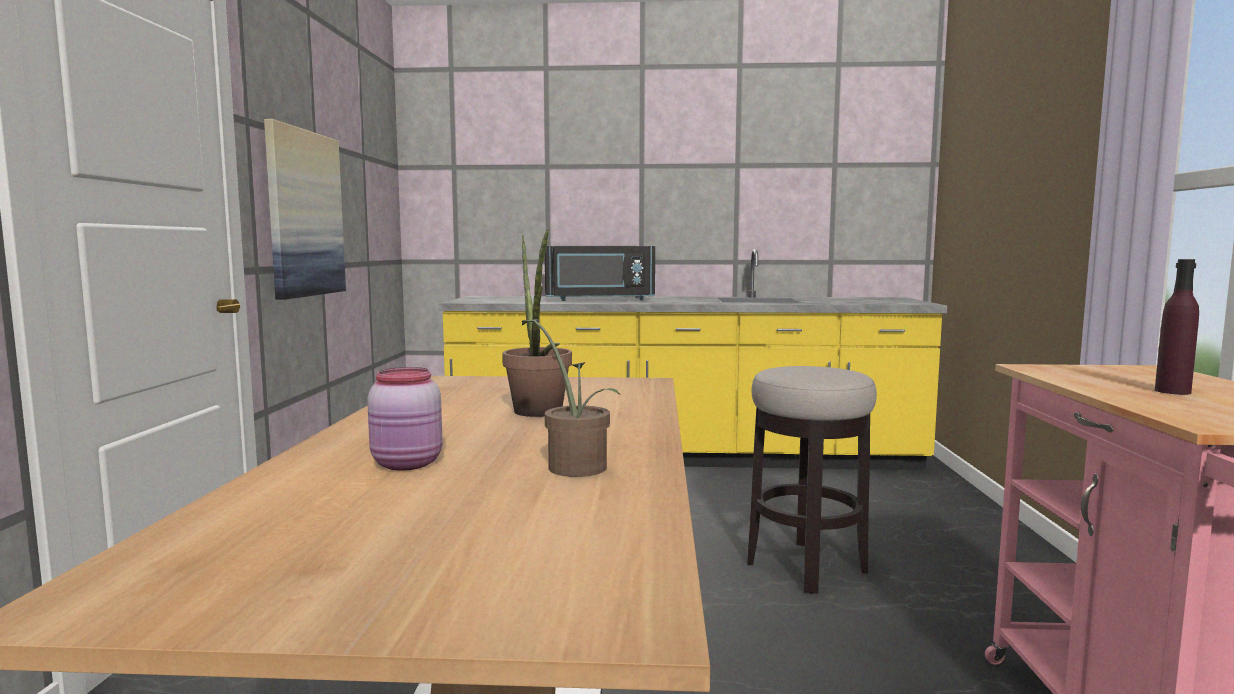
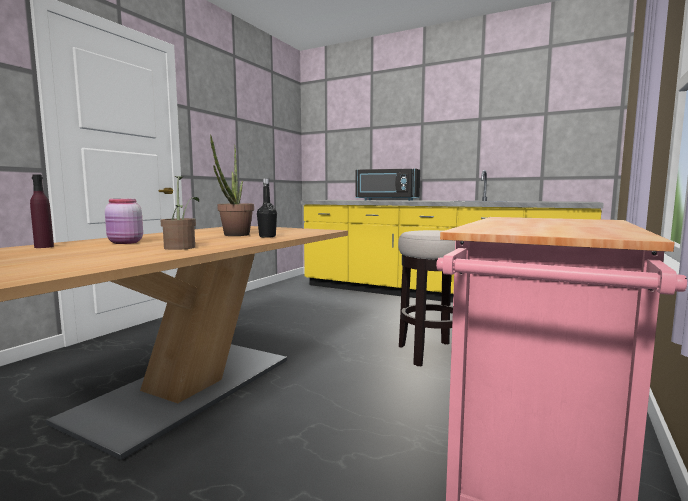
camera: 25 degrees right, 0 degrees up
picture [264,119,346,300] -> none
purple bottle [1155,259,1199,395] -> purple bottle moved to [30,174,54,248]
none -> black bottle [257,178,277,238]

